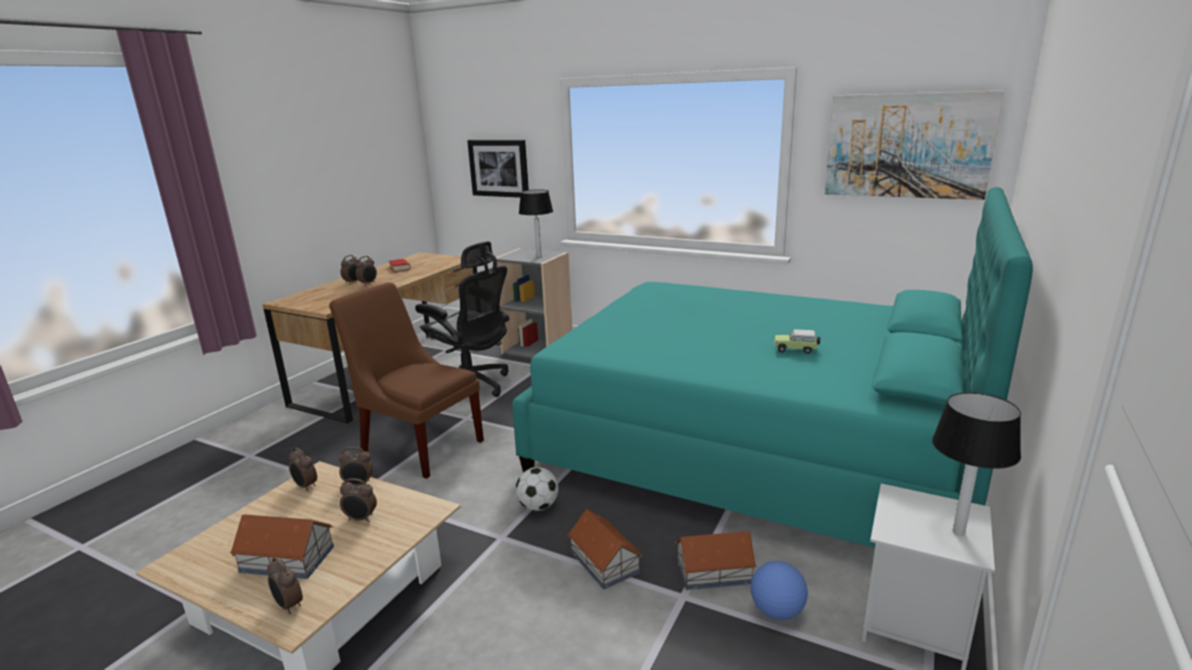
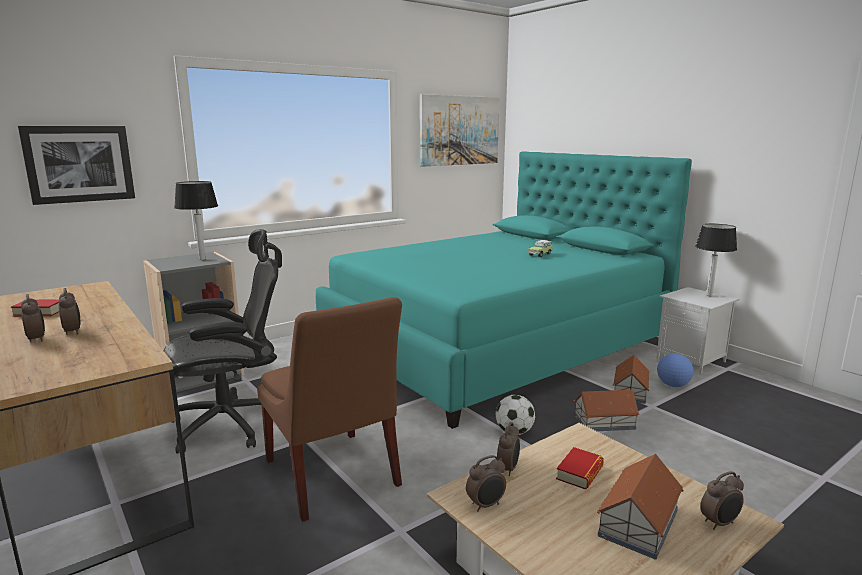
camera: 65 degrees left, 5 degrees down
brown chair [329,282,484,479] -> brown chair turned 90 degrees counterclockwise [257,297,402,521]
alarm clock [340,478,377,522] -> book [556,447,604,489]

